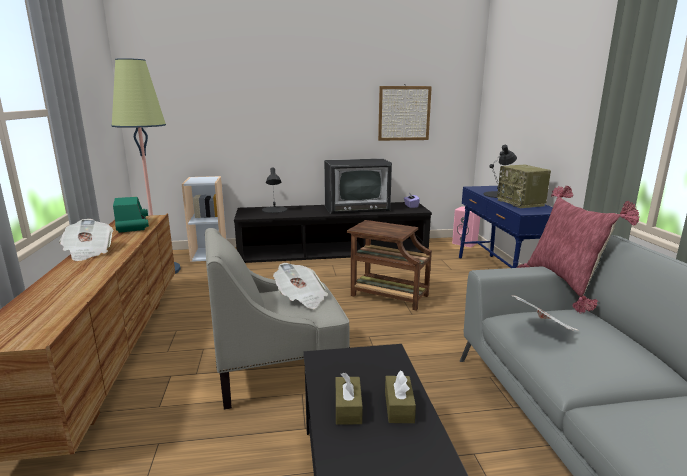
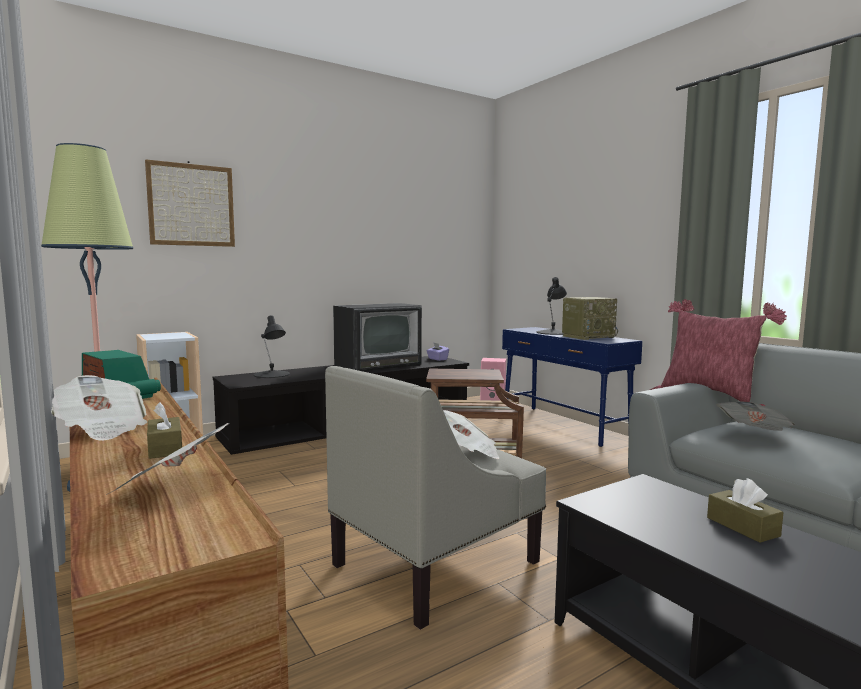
camera: 25 degrees left, 10 degrees down
brown tissue box [336,373,363,425] -> brown tissue box moved to [147,402,182,459]
picture [378,84,432,141] -> picture moved to [145,159,235,247]
radio [497,165,551,208] -> radio turned 75 degrees counterclockwise [562,297,618,340]
none -> newspaper [106,423,229,495]

